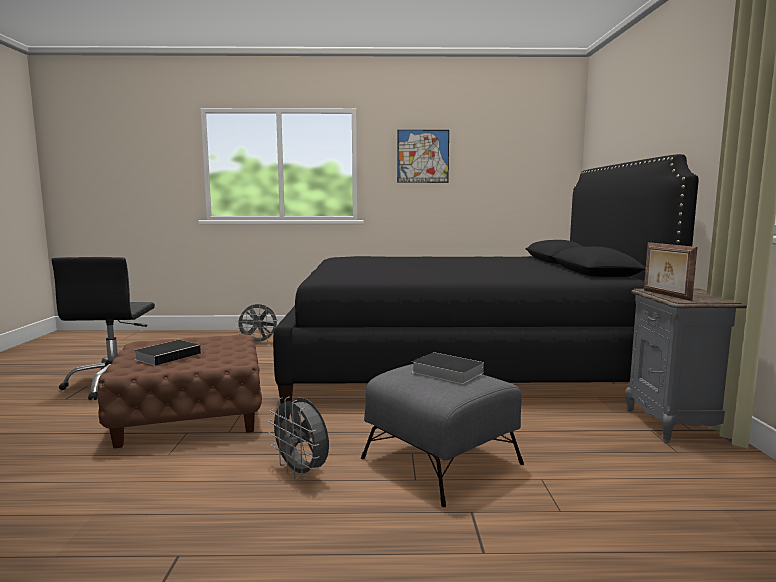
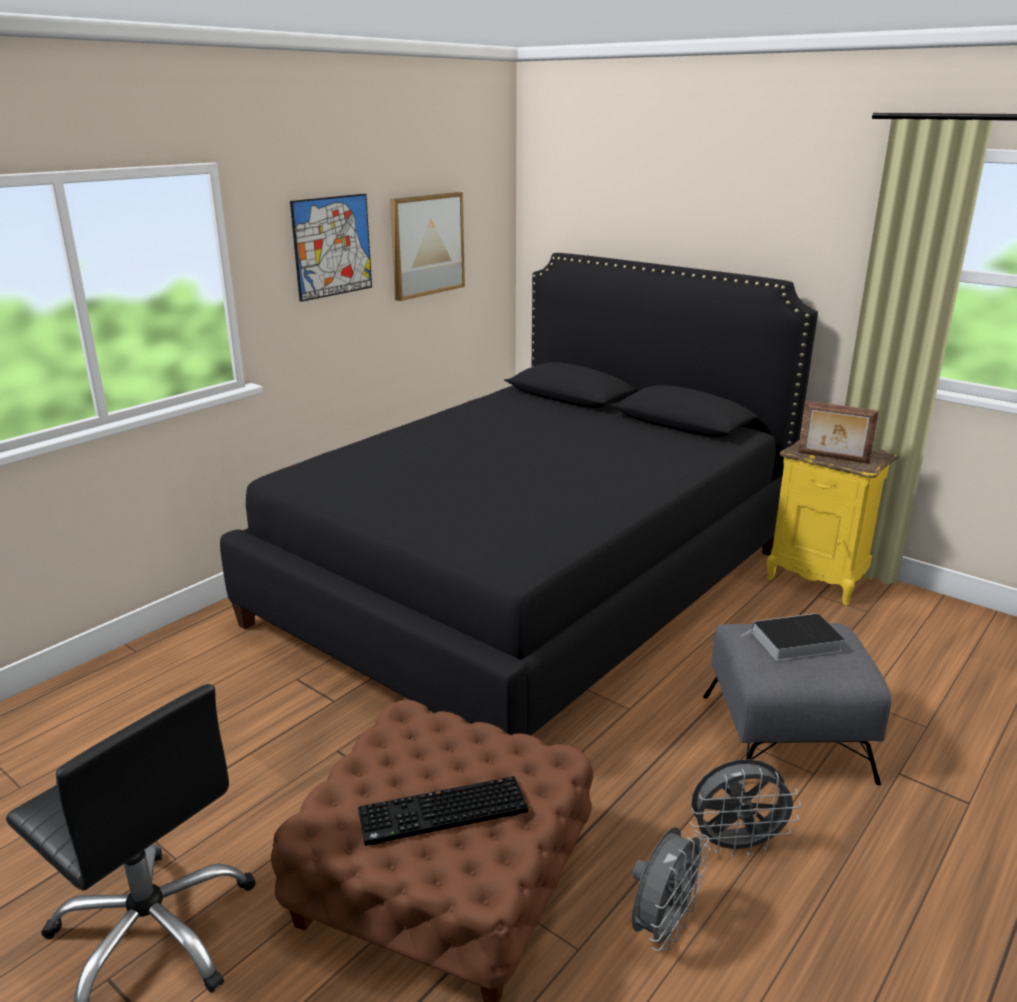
camera: 50 degrees left, 15 degrees up
book [134,340,207,366] -> keyboard [358,776,528,846]
grey fan [236,303,278,344] -> grey fan moved to [632,827,710,951]
grey nightstand [625,289,747,443] -> yellow nightstand [767,439,899,605]
none -> picture [390,192,465,301]

